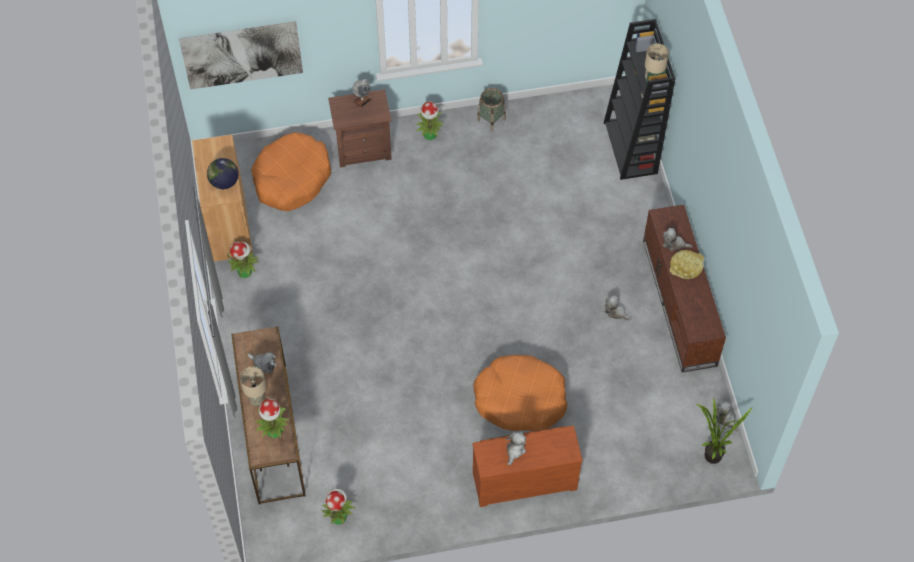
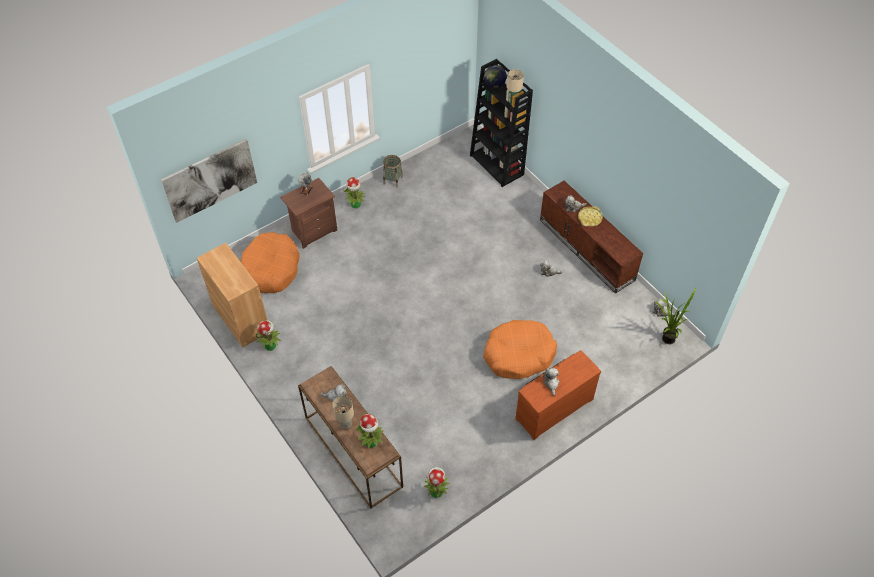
camera: 25 degrees left, 5 degrees down
globe [207,158,239,189] -> globe moved to [484,65,507,88]

